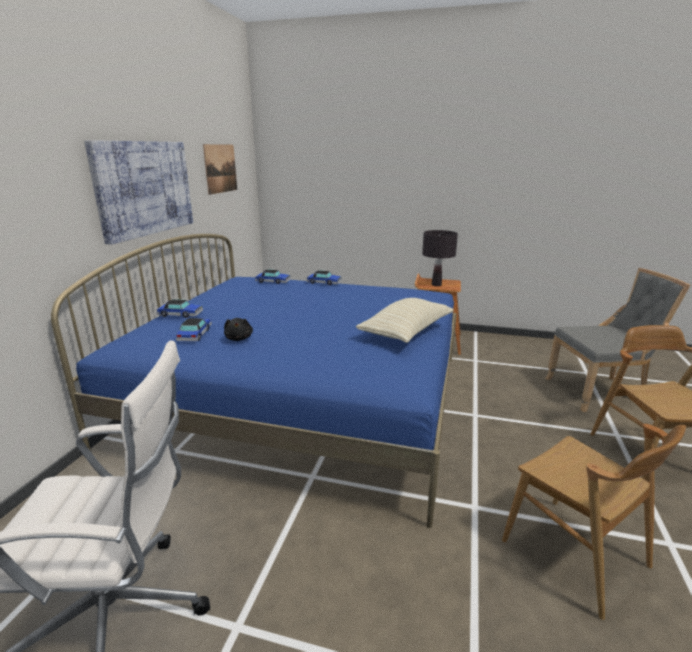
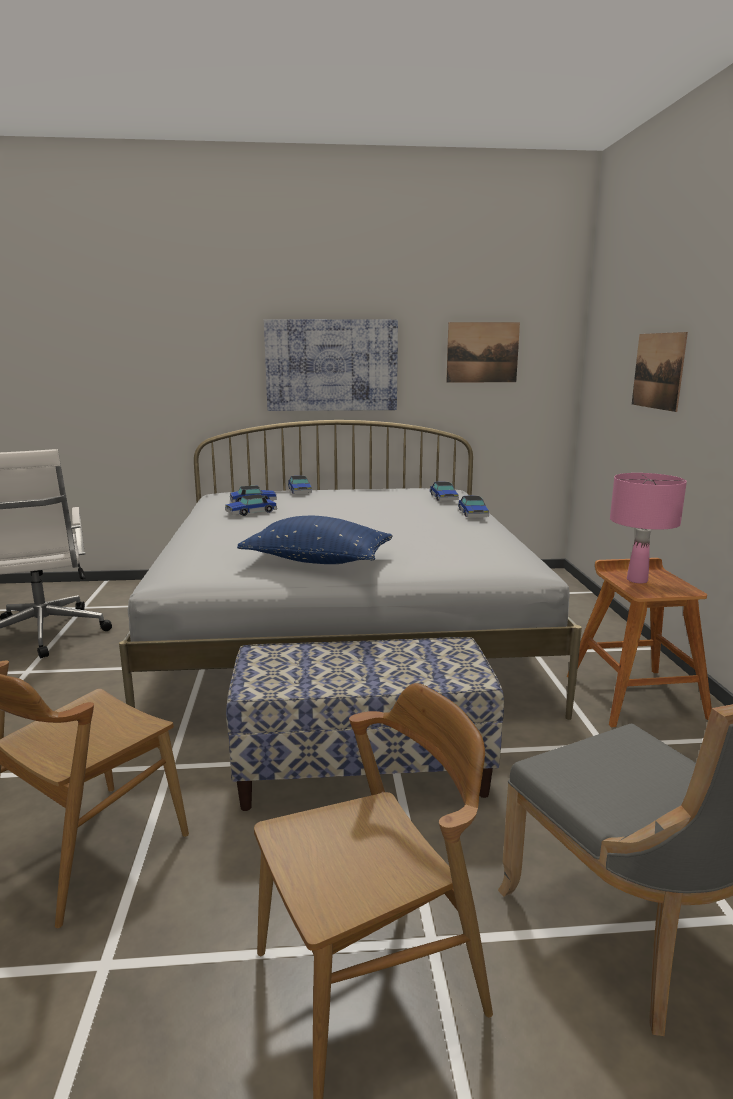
camera: 70 degrees right, 5 degrees down
blue bed [51,234,457,528] -> white bed [119,420,582,720]
black plush toy [224,318,253,341] -> toy car [225,494,277,516]
beige pillow [356,298,454,343] -> blue pillow [237,516,393,564]
black table lamp [422,230,458,286] -> pink table lamp [610,473,687,584]
none -> bench [226,637,504,811]
none -> picture [632,332,688,412]

